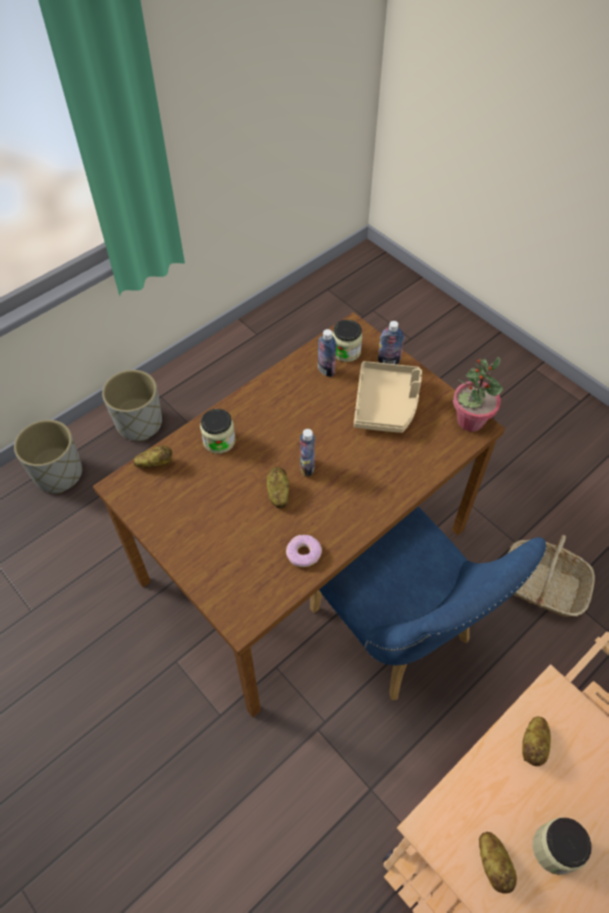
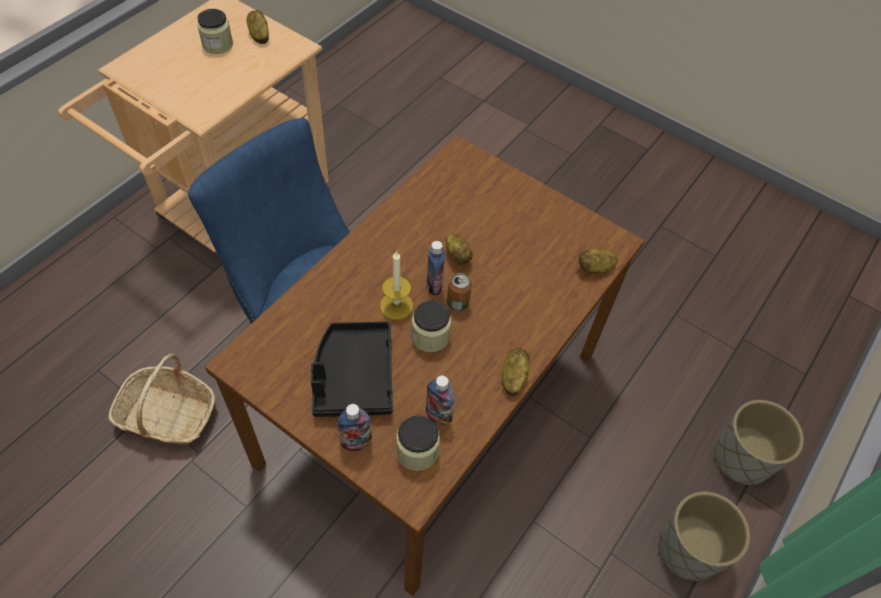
camera: 165 degrees right, 0 degrees up
jar [200,409,236,454] -> jar moved to [411,300,451,352]
donut [286,535,322,567] -> none
beige tray [354,361,422,433] -> black tray [310,321,393,417]
potted plant [453,357,503,432] -> none
potato [522,717,551,766] -> potato moved to [502,348,530,396]
none -> candle [380,251,413,320]
none -> can [447,273,472,311]

